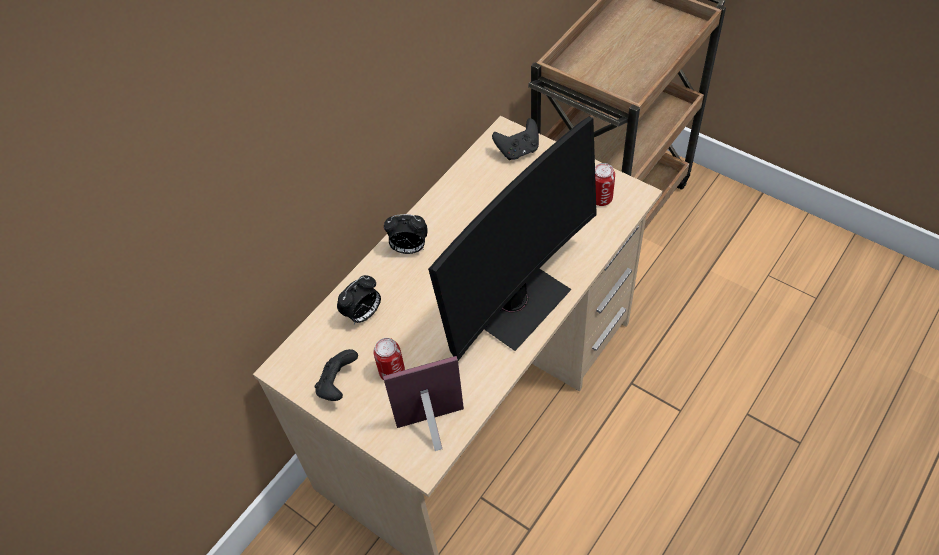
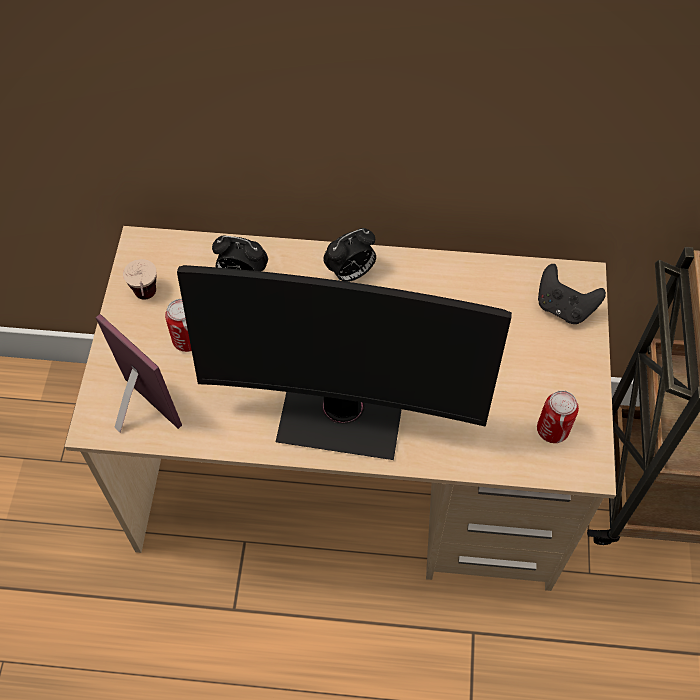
camera: 55 degrees right, 5 degrees up
black game controller [315,349,358,401] -> cup [123,259,156,300]
alarm clock [384,214,428,254] -> alarm clock turned 90 degrees counterclockwise [324,228,376,282]

